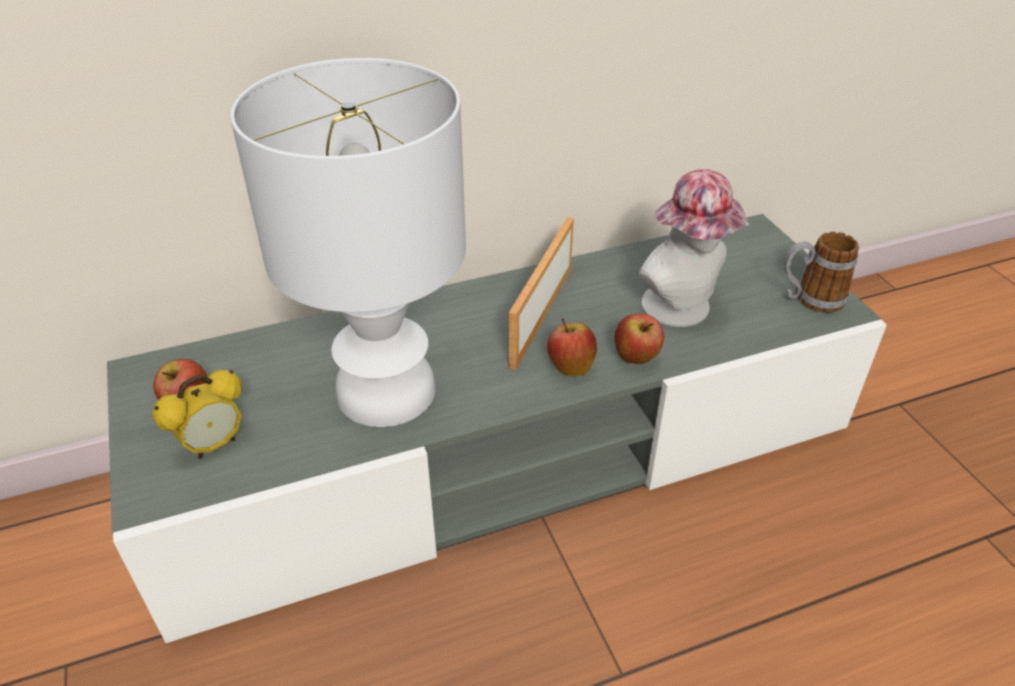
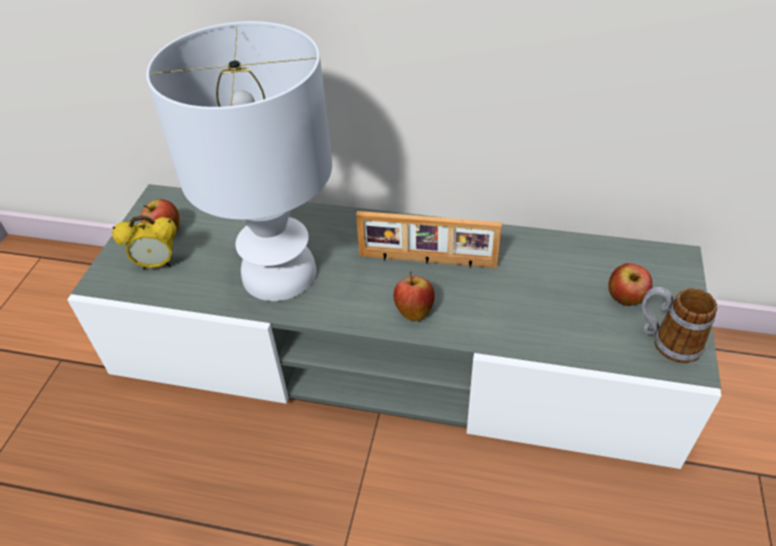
camera: 35 degrees right, 5 degrees up
picture frame [509,217,574,370] -> picture frame turned 135 degrees counterclockwise [356,211,502,268]
apple [615,314,664,364] -> apple moved to [608,263,652,306]
hat [639,169,749,327] -> none

